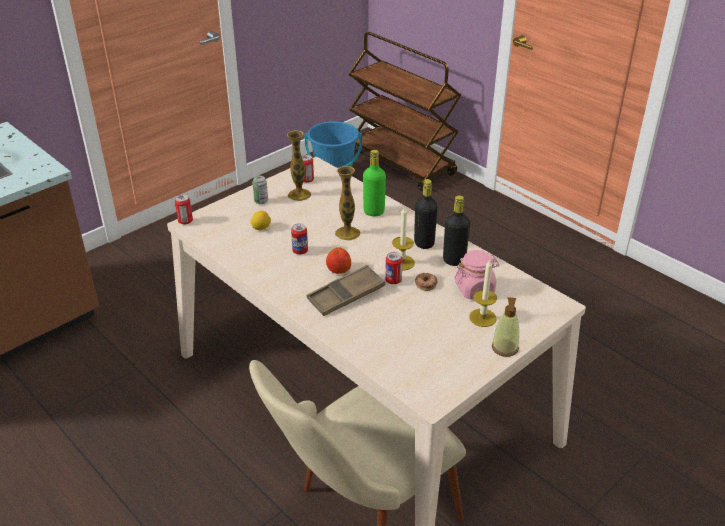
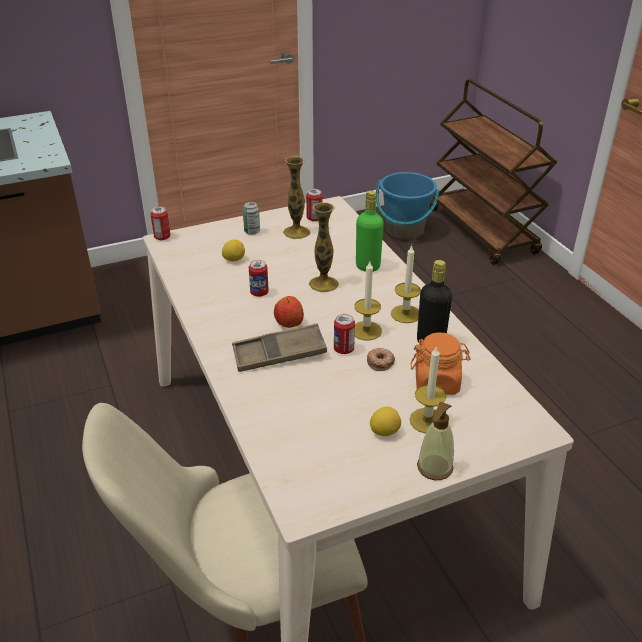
camera: 20 degrees right, 0 degrees up
black bottle [414,179,438,249] -> candle [391,245,421,323]
pink jar [455,250,499,299] -> orange jar [411,333,471,395]
none -> lemon [370,407,401,436]

